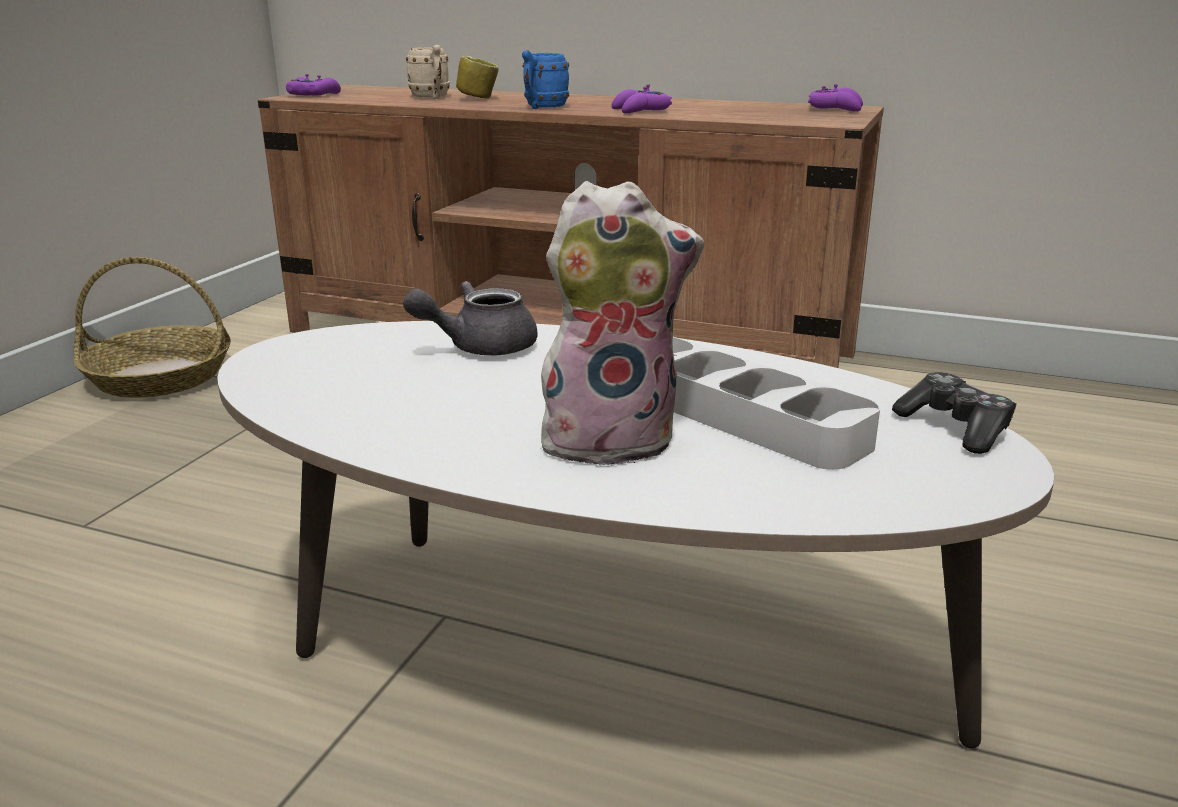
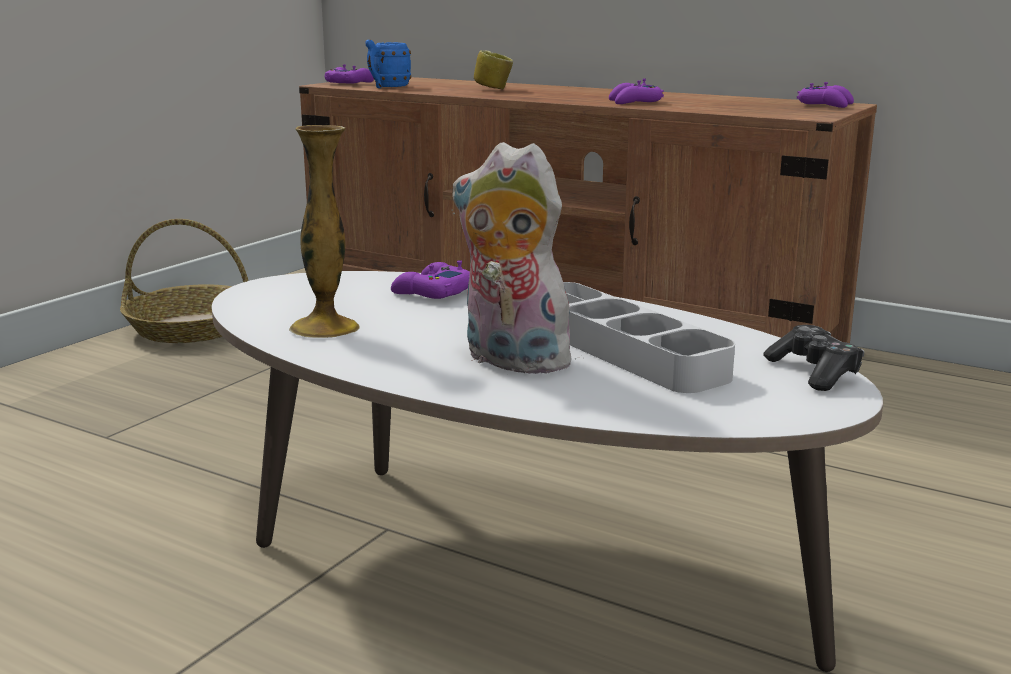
camera: 10 degrees right, 5 degrees down
grey teapot [403,281,537,355] -> purple game controller [391,260,470,299]
beige mug [406,45,450,99] -> none
blue mug [522,50,569,109] -> blue mug moved to [365,40,411,88]
plush toy [541,181,704,467] -> plush toy turned 150 degrees counterclockwise [452,142,584,374]
none -> vase [289,125,360,338]

